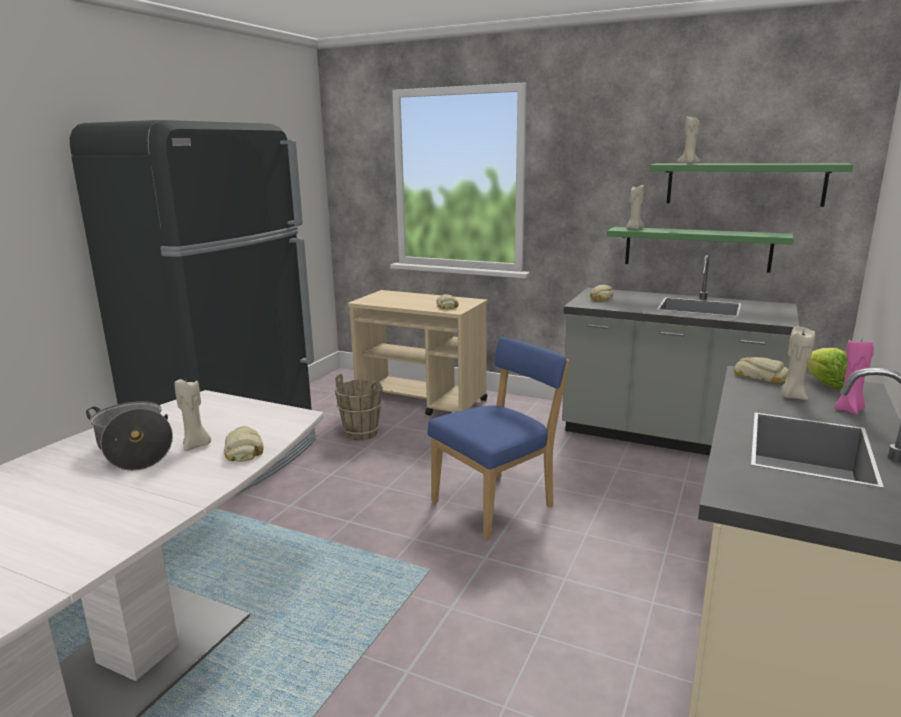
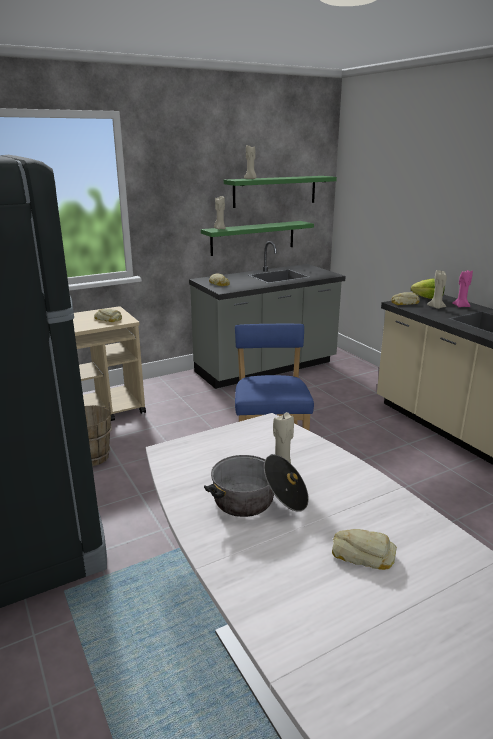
camera: 55 degrees left, 5 degrees up
bread [224,426,264,462] -> bread moved to [332,529,397,570]

